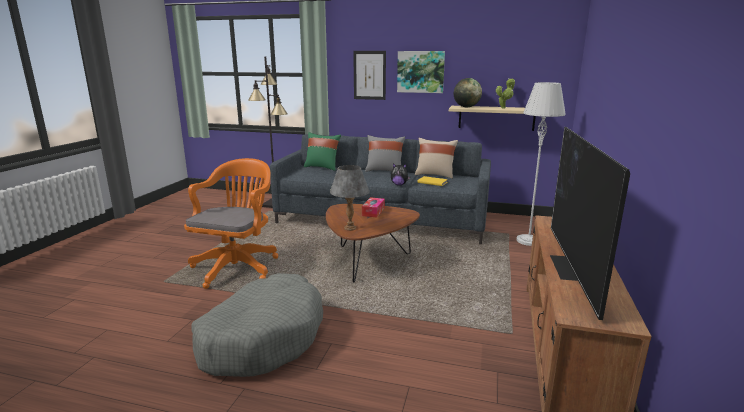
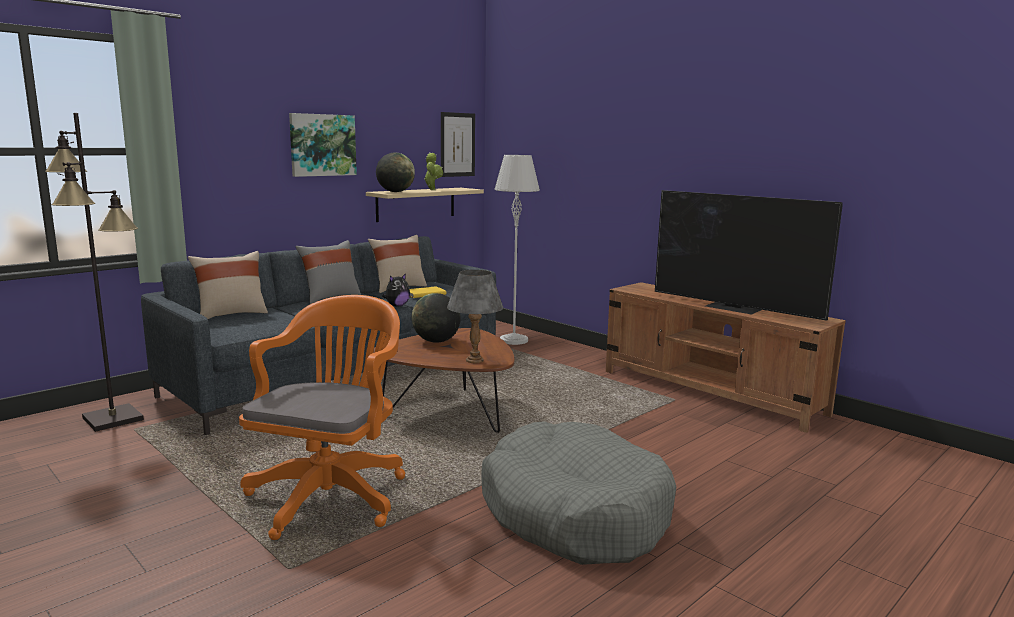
camera: 60 degrees left, 5 degrees down
orange office chair [184,158,278,289] -> orange office chair turned 60 degrees clockwise [239,295,405,540]
green pillow [304,132,341,171] -> beige pillow [188,251,268,319]
picture [353,51,386,100] -> picture moved to [441,112,475,177]
tissue box [362,197,385,218] -> globe [412,293,461,343]

